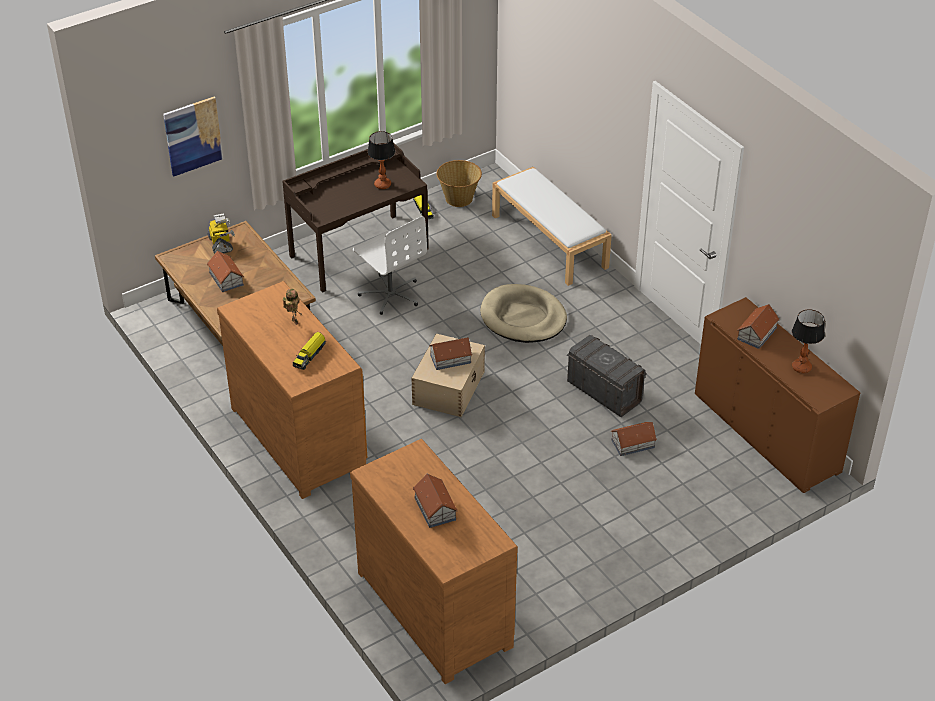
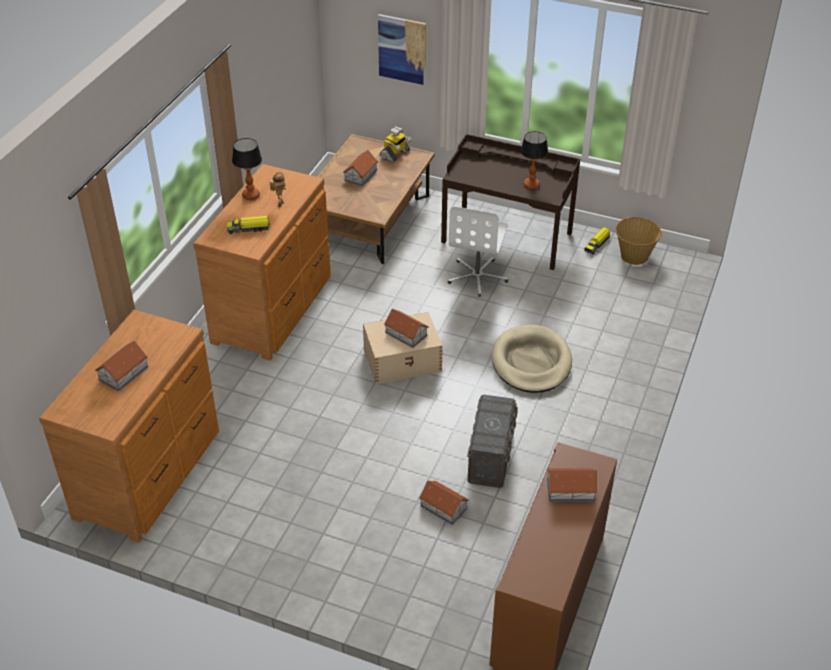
camera: 55 degrees right, 0 degrees up
white bench [492,167,612,286] -> none
table lamp [792,309,825,373] -> table lamp moved to [232,138,262,200]

